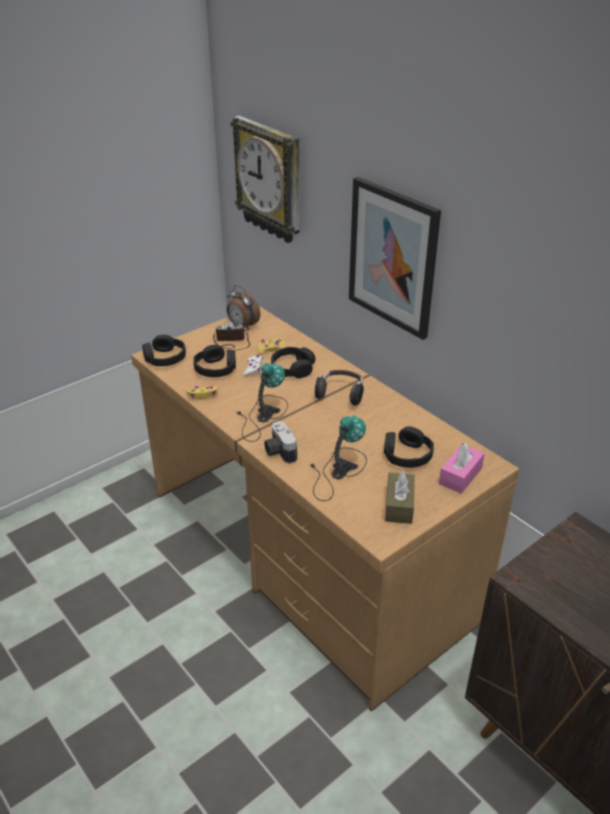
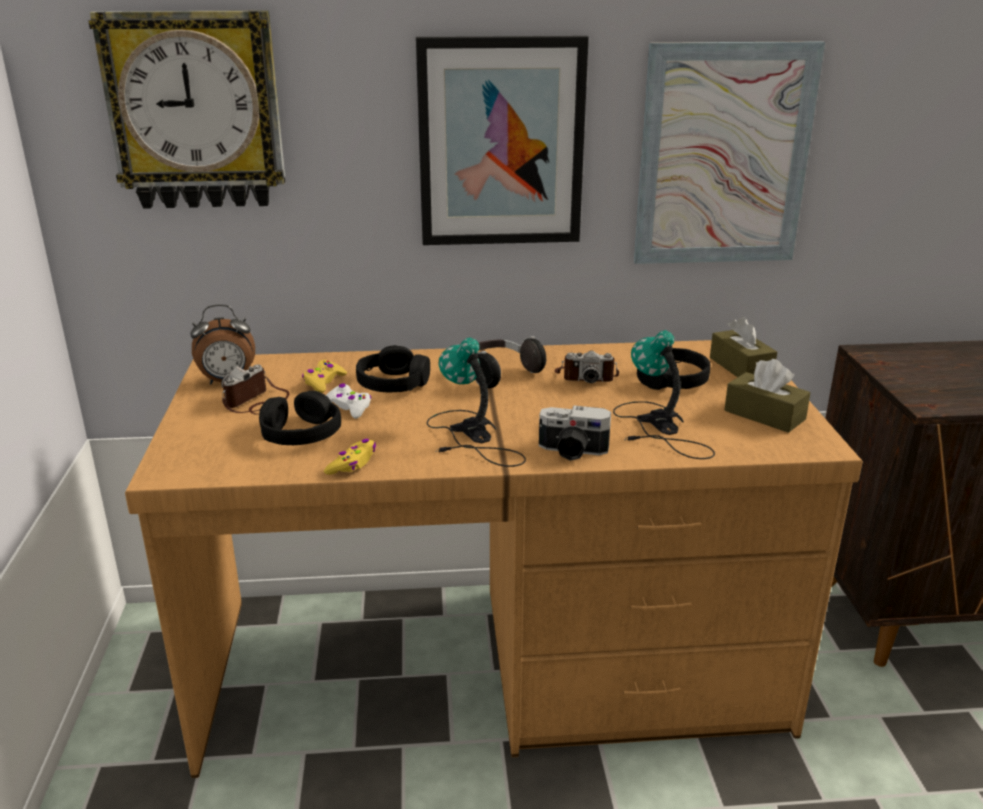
camera: 55 degrees left, 10 degrees down
black headphones [142,335,186,366] -> none
pink tissue box [439,442,485,494] -> brown tissue box [710,316,777,377]
none -> camera [554,351,619,383]
none -> picture [634,41,825,264]

